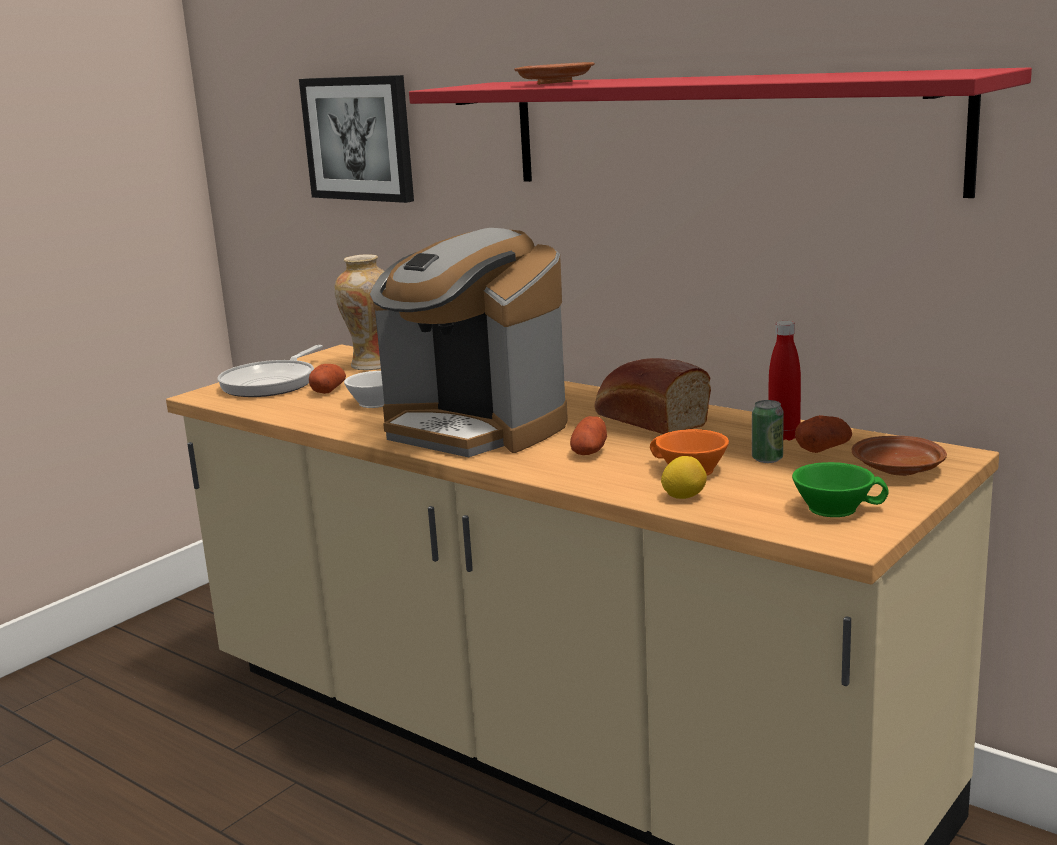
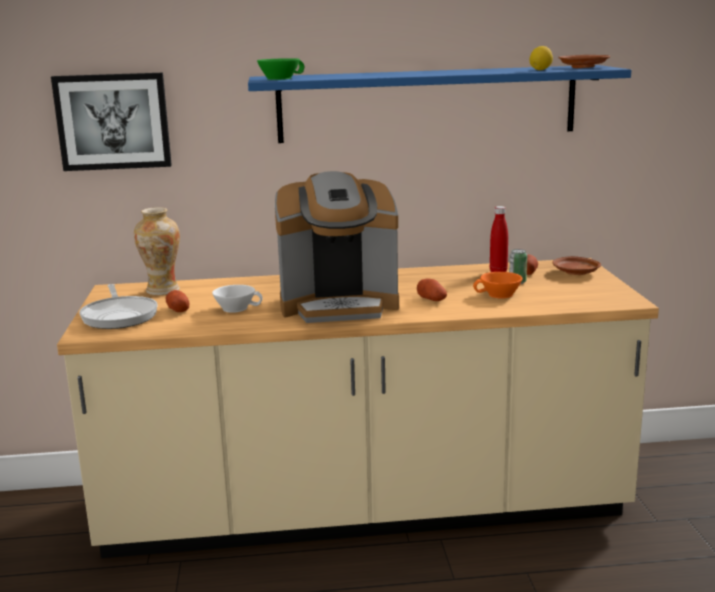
camera: 45 degrees left, 0 degrees up
red shelf [409,68,1032,198] -> blue shelf [248,65,631,143]
brown plate [514,62,595,85] -> brown plate moved to [558,55,610,68]
bread [594,358,711,434] -> none
lemon [661,456,707,499] -> lemon moved to [529,46,553,70]
green cup [792,462,889,517] -> green cup moved to [257,58,304,80]

